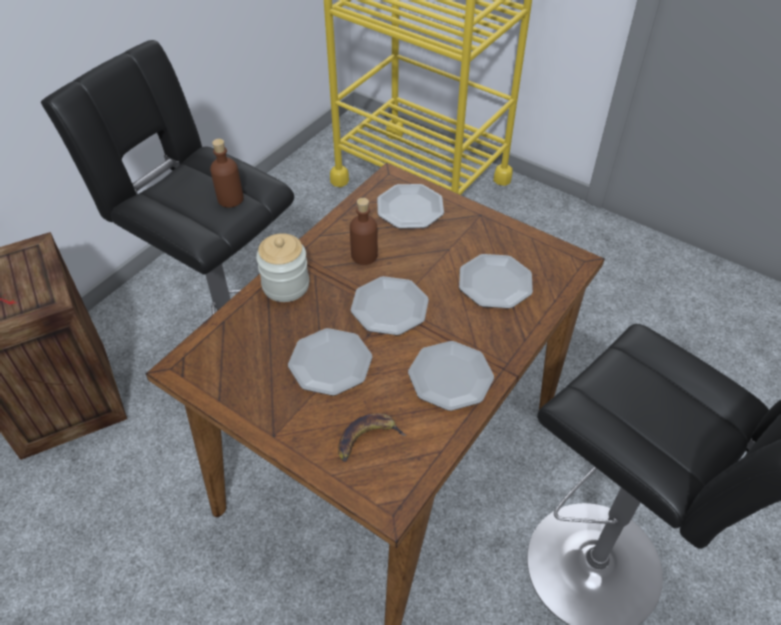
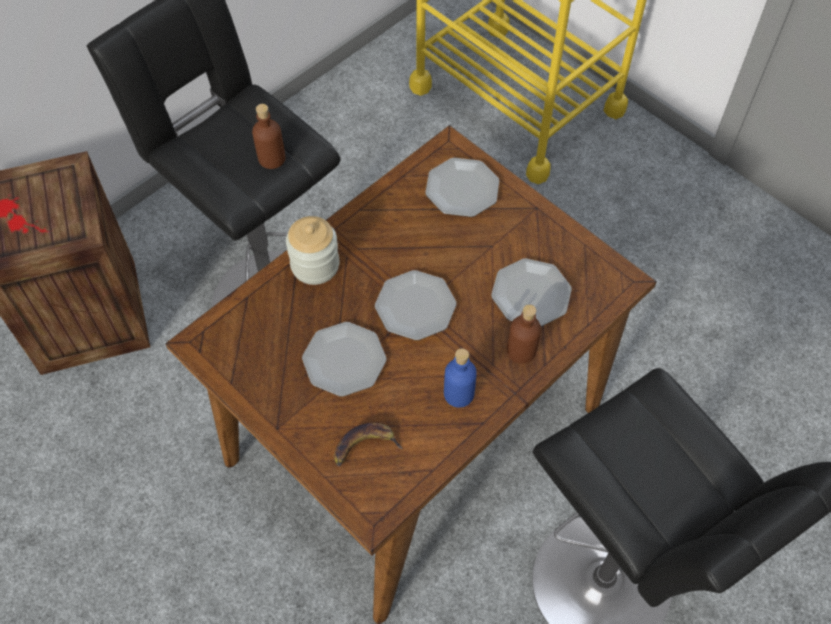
camera: 10 degrees right, 10 degrees up
brown bottle [350,198,378,265] -> brown bottle moved to [507,304,541,364]
plate [408,341,494,411] -> blue bottle [444,348,477,408]

